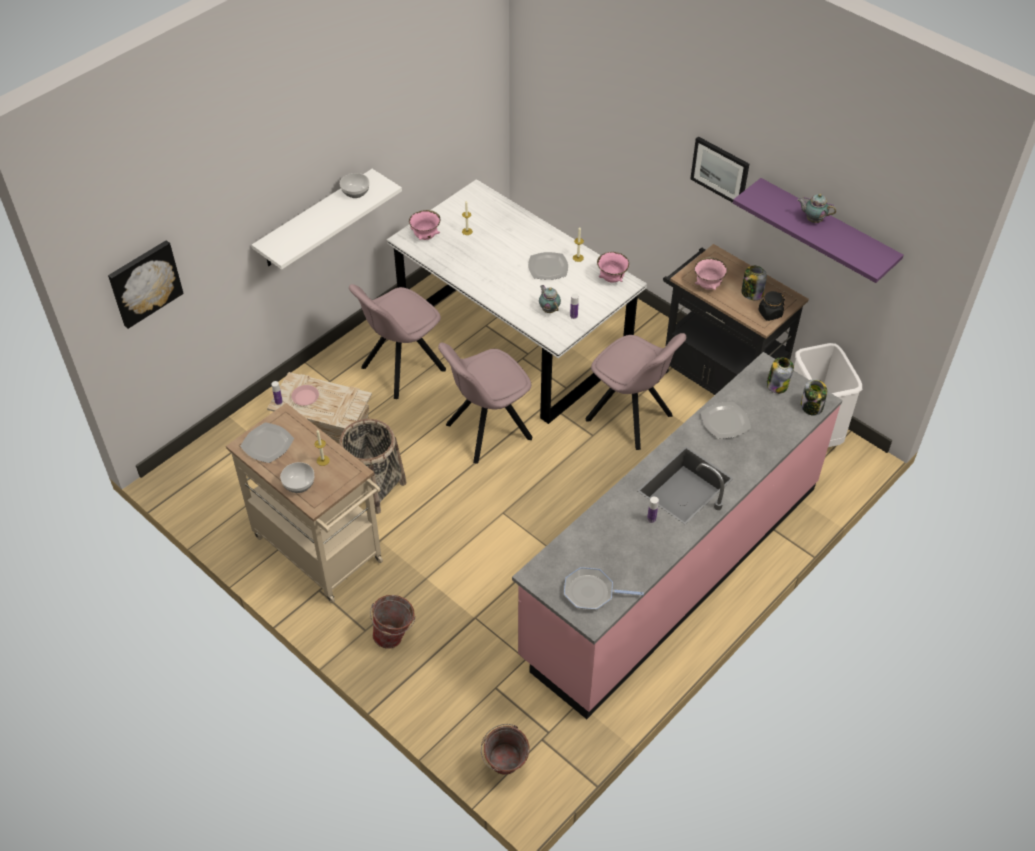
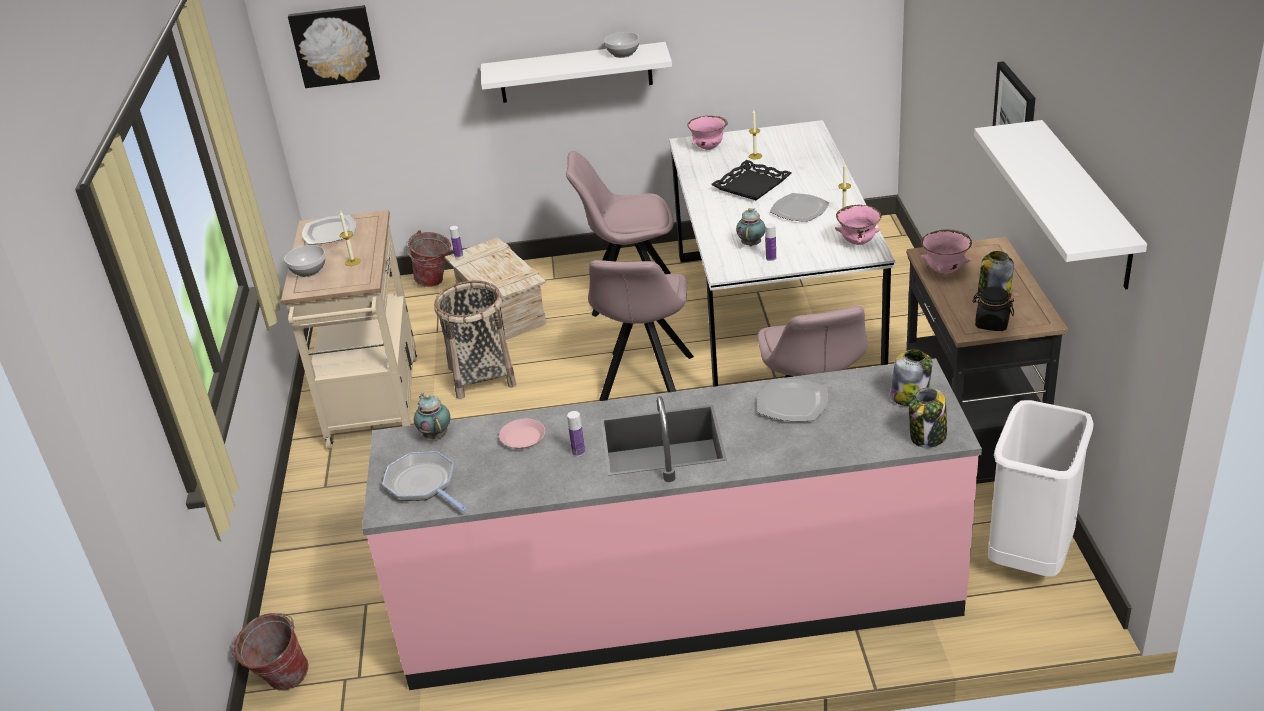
camera: 45 degrees right, 15 degrees down
pink plate [291,385,319,406] -> pink plate moved to [499,419,545,449]
bucket [370,595,416,649] -> bucket moved to [405,230,451,287]
pink chair [438,343,533,464] -> pink chair turned 90 degrees counterclockwise [588,260,694,401]
purple shelf [733,178,904,283] -> white shelf [974,120,1147,289]
teapot [797,194,836,223] -> teapot moved to [414,393,450,439]
none -> black tray [711,160,792,200]

